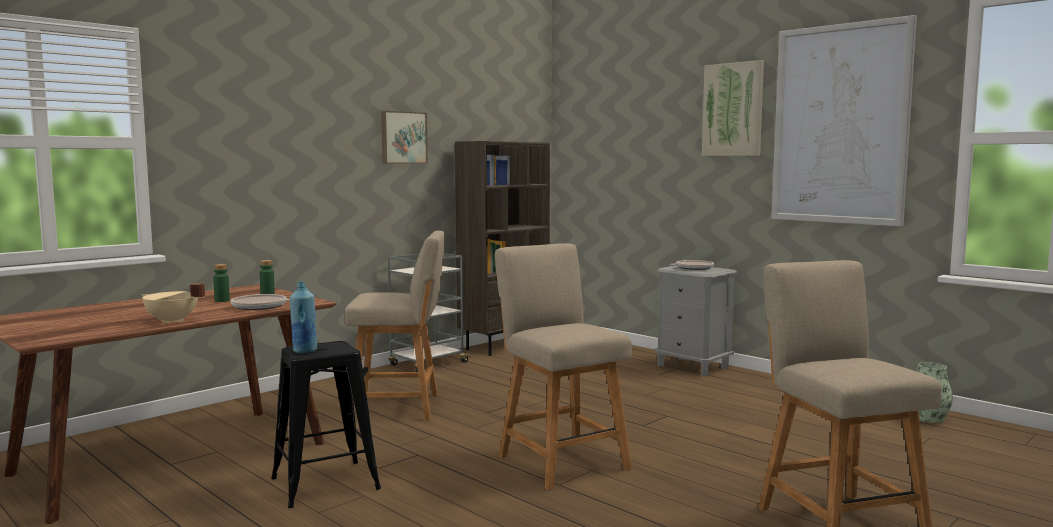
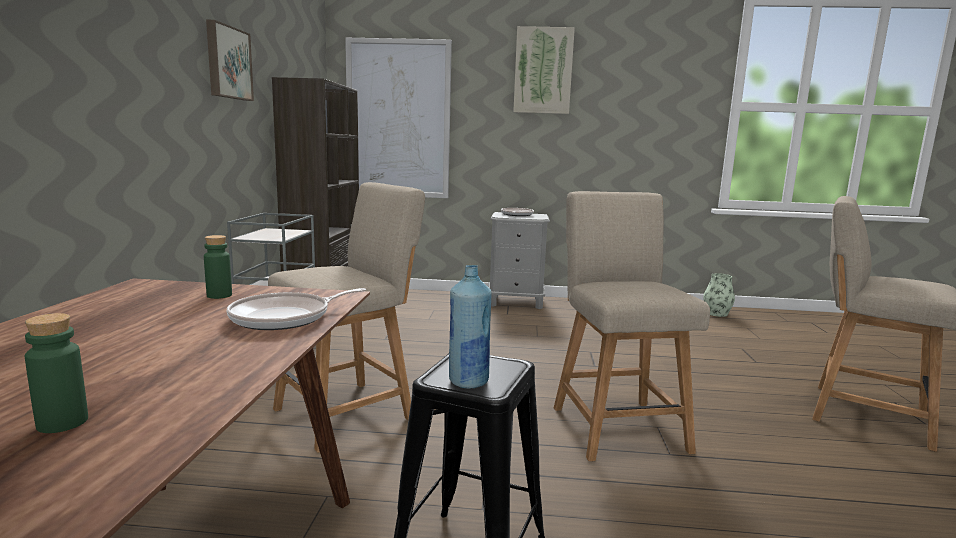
camera: 40 degrees left, 5 degrees up
beige cooking pot [142,284,205,324] -> none
green bottle [213,264,230,302] -> green bottle moved to [25,313,88,433]
beige chair [495,243,632,490] -> beige chair turned 60 degrees clockwise [554,191,710,461]
picture [771,15,917,227] -> picture moved to [345,38,452,198]

